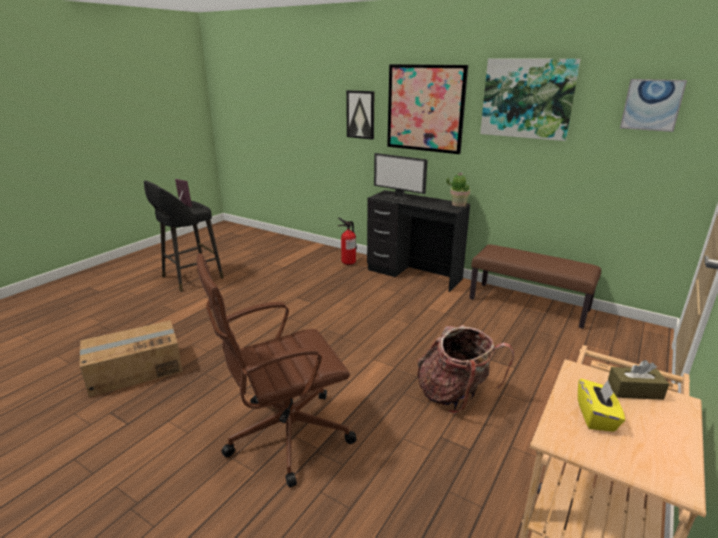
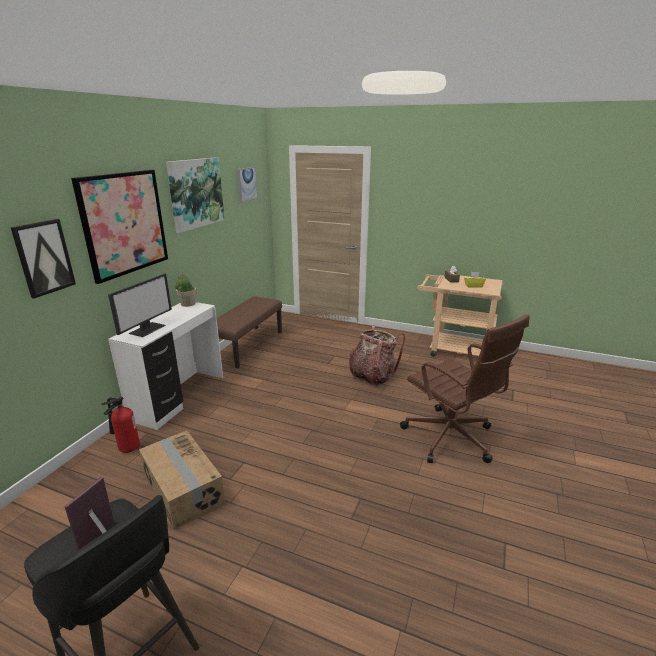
camera: 100 degrees left, 0 degrees up
cardboard box [80,320,182,397] -> cardboard box moved to [139,431,225,530]
black desk [367,190,470,292] -> white desk [108,302,223,430]

